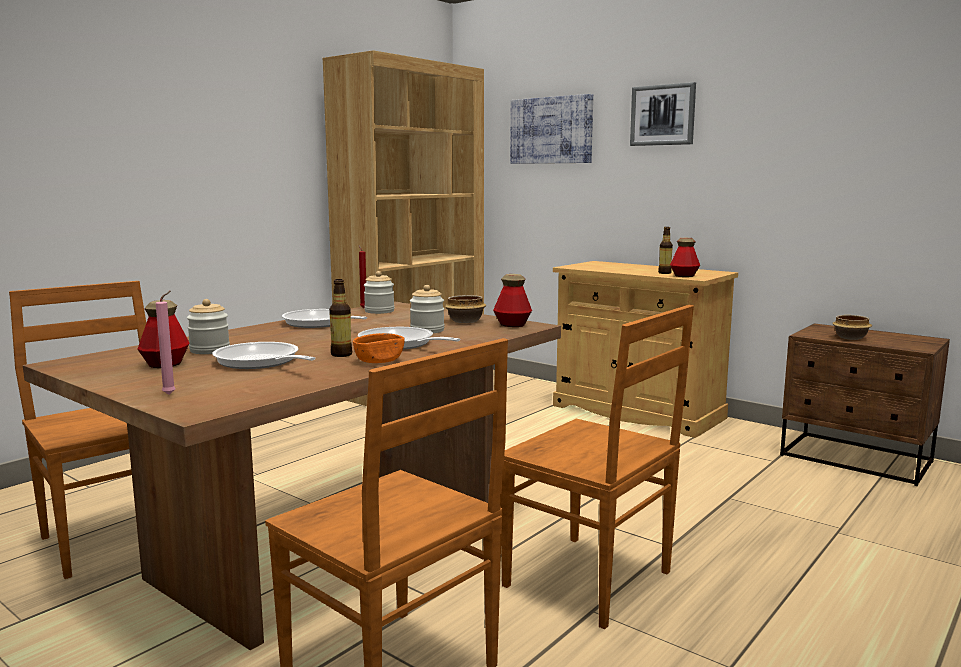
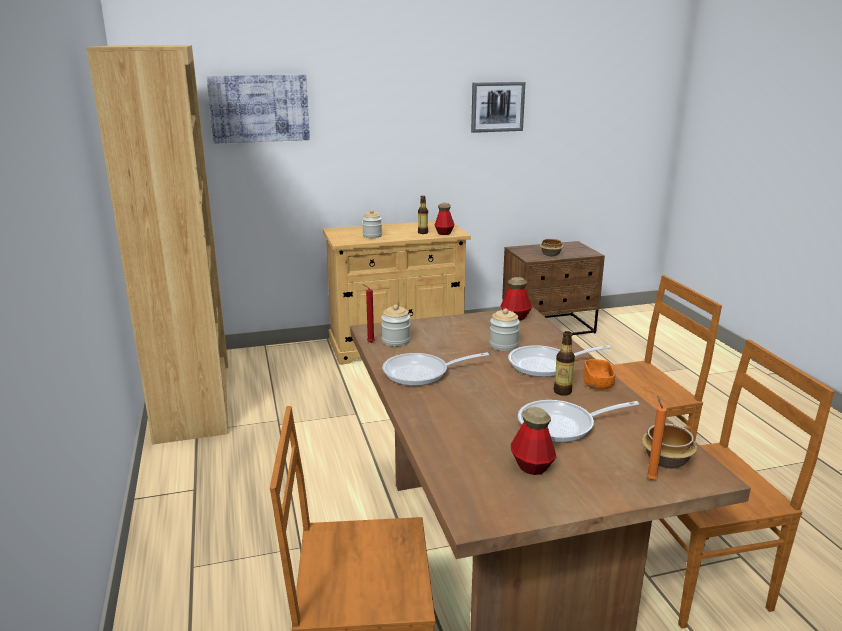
camera: 55 degrees left, 10 degrees up
pink candle [156,291,176,395] -> orange candle [646,396,667,480]
jar [187,299,230,354] -> jar moved to [362,210,382,238]
bowl [445,295,486,323] -> bowl moved to [642,424,698,469]
picture [630,82,696,146] -> picture moved to [471,82,525,133]

